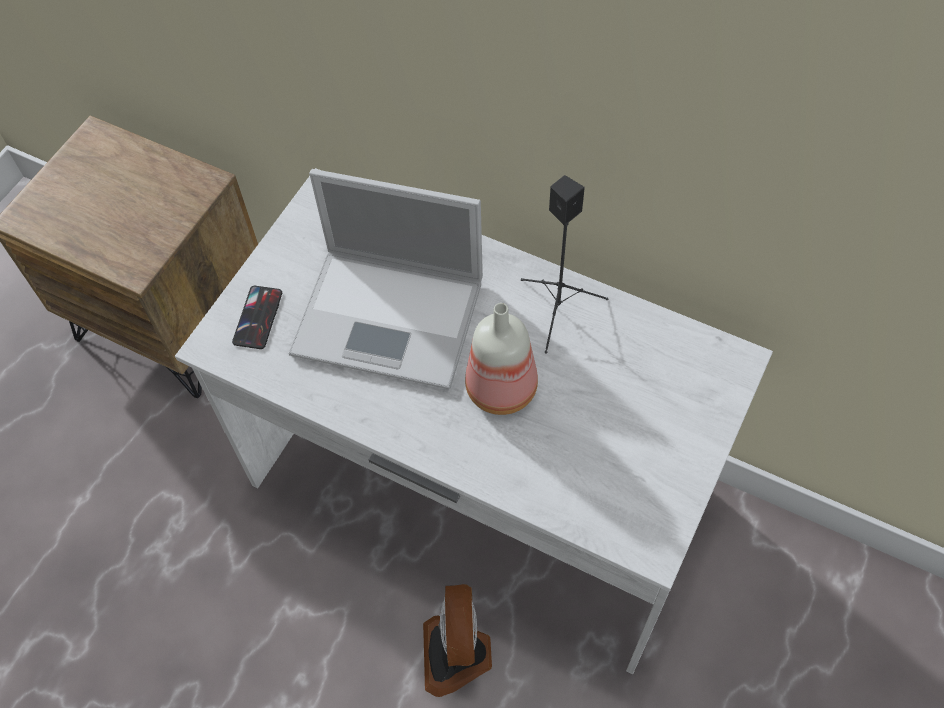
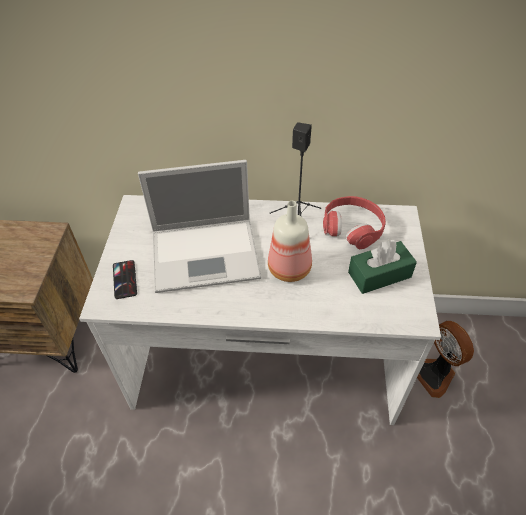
camera: 25 degrees left, 10 degrees down
fan [423,584,492,697] -> fan moved to [417,321,474,398]
none -> red headphones [323,196,386,249]
none -> green tissue box [348,240,417,294]

